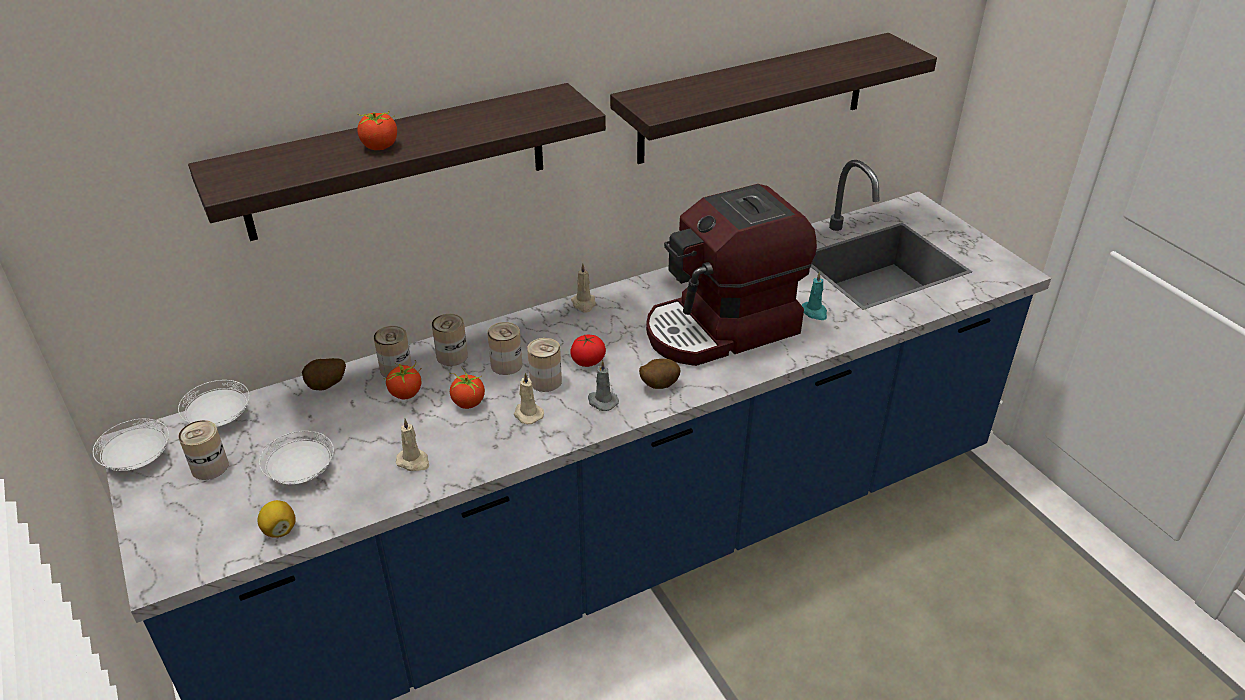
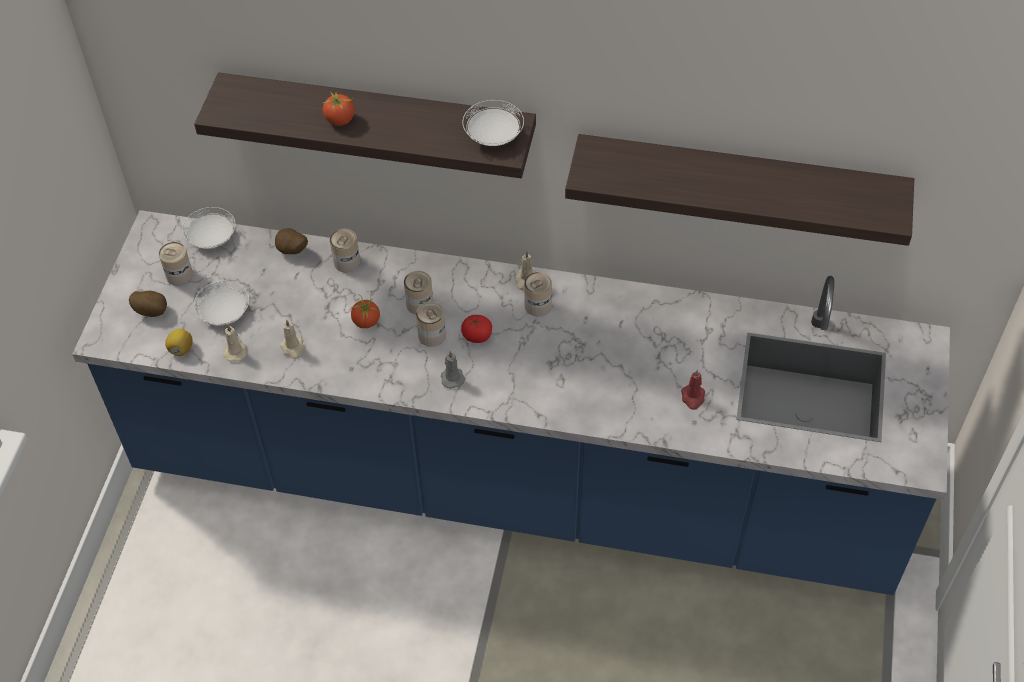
camera: 40 degrees right, 15 degrees up
white plate [93,419,169,471] -> white plate moved to [463,100,524,146]
tomato [385,360,421,399] -> none
can [432,314,468,366] -> can moved to [524,272,552,317]
beige candle [514,372,544,424] -> beige candle moved to [223,325,247,361]
potato [639,359,680,389] -> potato moved to [129,291,167,317]
coffee machine [646,184,817,366] -> none
turquoise candle [801,272,827,320] -> red candle [681,369,705,410]

